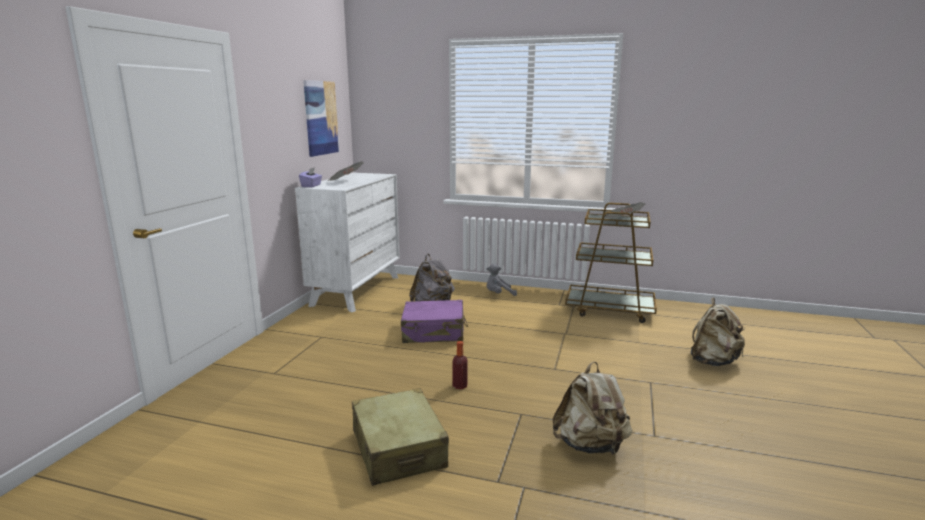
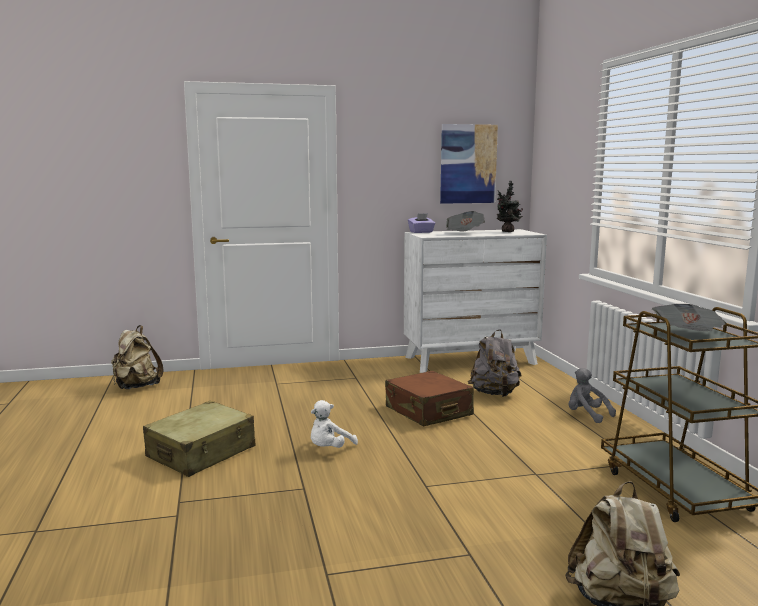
camera: 60 degrees right, 5 degrees down
purple suitcase [401,300,468,343] -> brown suitcase [385,371,474,427]
bottle [452,341,468,389] -> white plush toy [311,400,358,448]
beige backpack [553,361,632,455] -> beige backpack moved to [111,325,163,389]
none -> potted plant [497,180,523,232]

